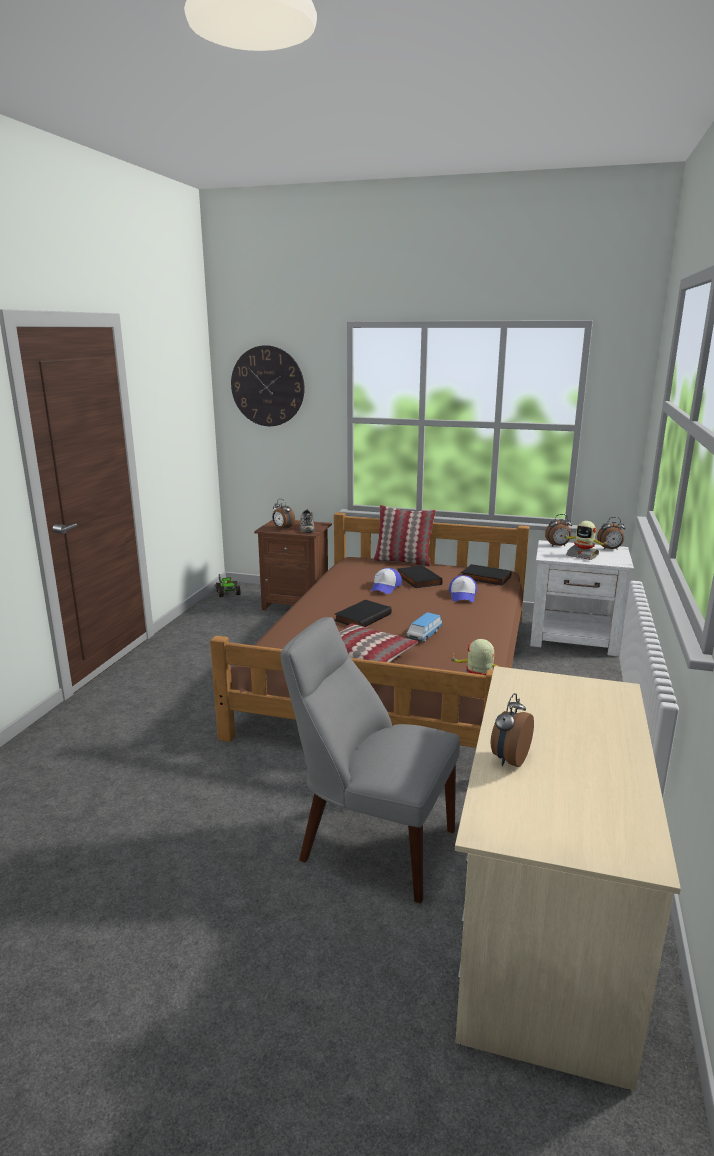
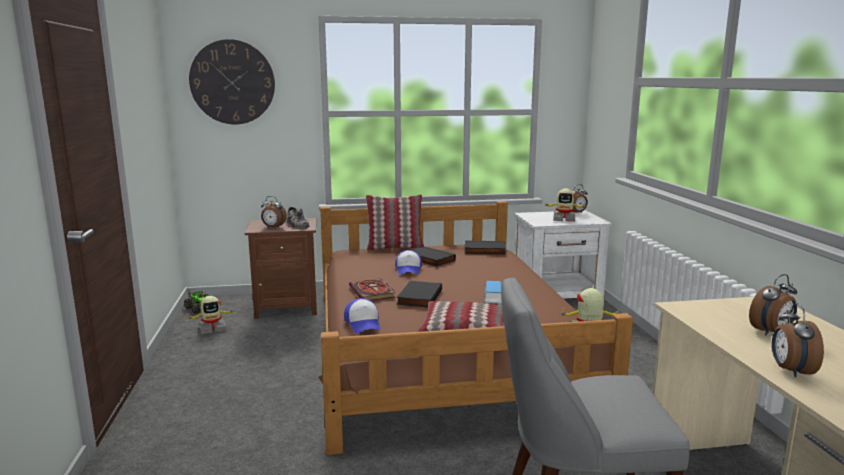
camera: 25 degrees left, 5 degrees down
cap [449,575,477,602] -> cap moved to [344,298,380,333]
alarm clock [545,514,572,546] -> alarm clock moved to [749,274,797,335]
none -> toy robot [186,296,235,335]
none -> book [349,278,396,301]

